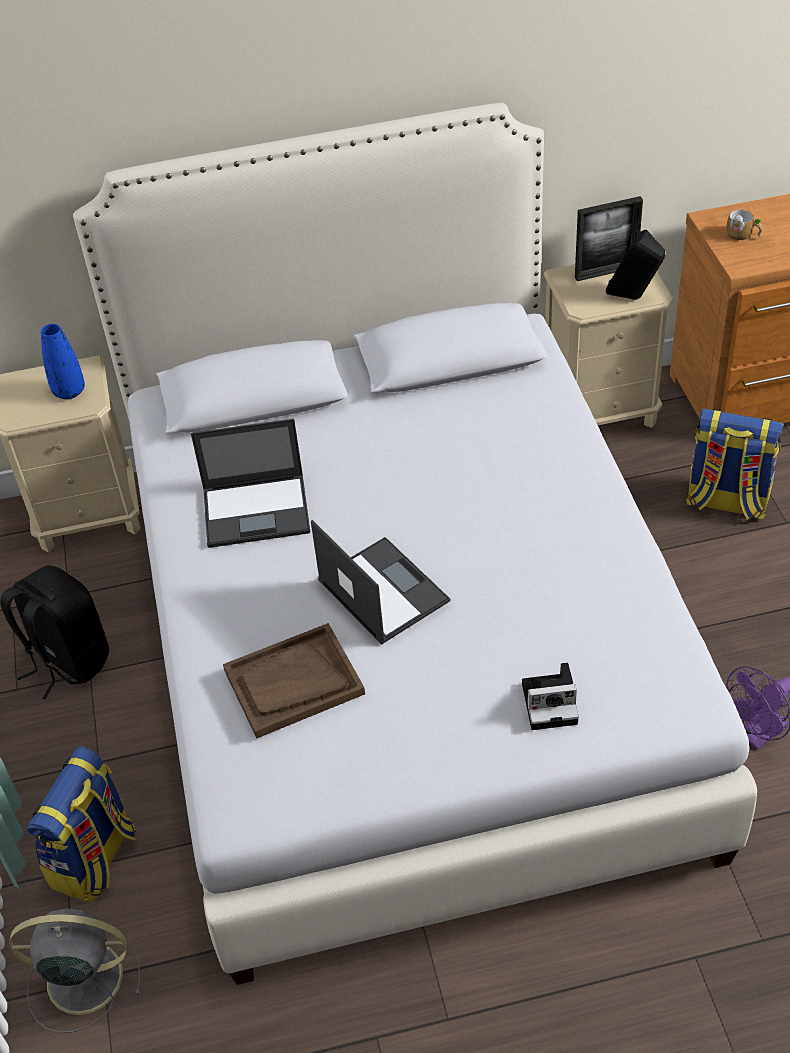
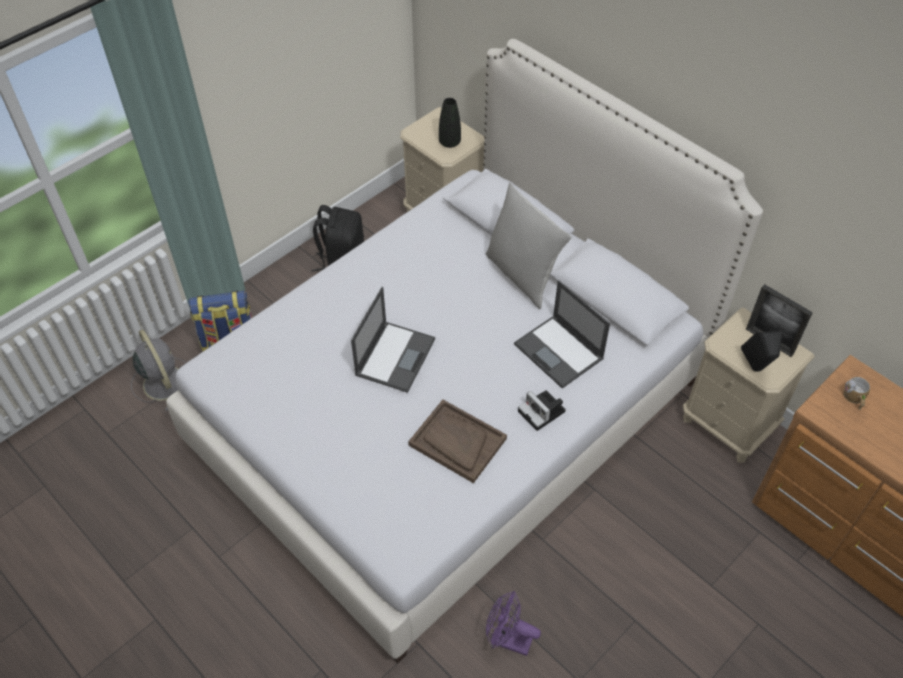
camera: 55 degrees right, 5 degrees up
blue vase [41,324,85,399] -> black vase [439,98,461,148]
laptop [191,418,310,548] -> laptop moved to [514,280,610,389]
brown tray [223,623,365,739] -> brown tray moved to [408,399,507,483]
camera [522,663,579,730] -> camera moved to [518,390,566,431]
backpack [686,409,784,520] -> none
none -> grey pillow [486,183,572,309]

